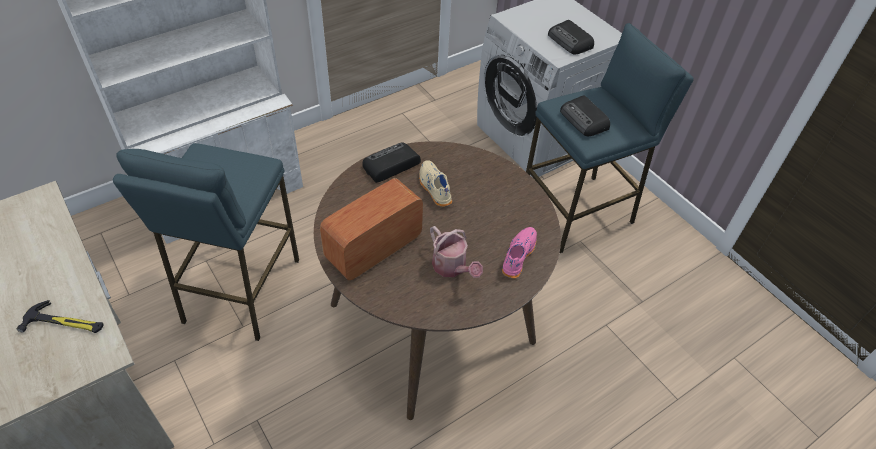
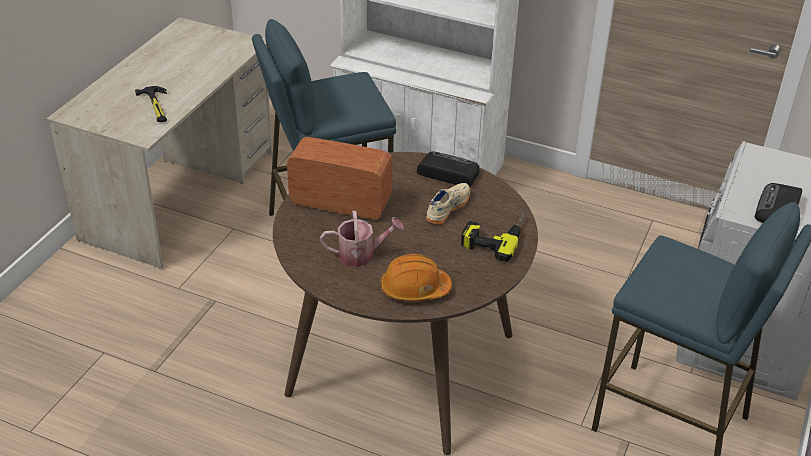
camera: 60 degrees right, 10 degrees down
watering can [430,226,483,278] -> watering can turned 120 degrees counterclockwise [320,211,404,267]
pink shoe [502,227,537,278] -> orange hard hat [380,254,452,301]
radio [560,95,610,136] -> none
none -> power drill [461,213,525,262]

